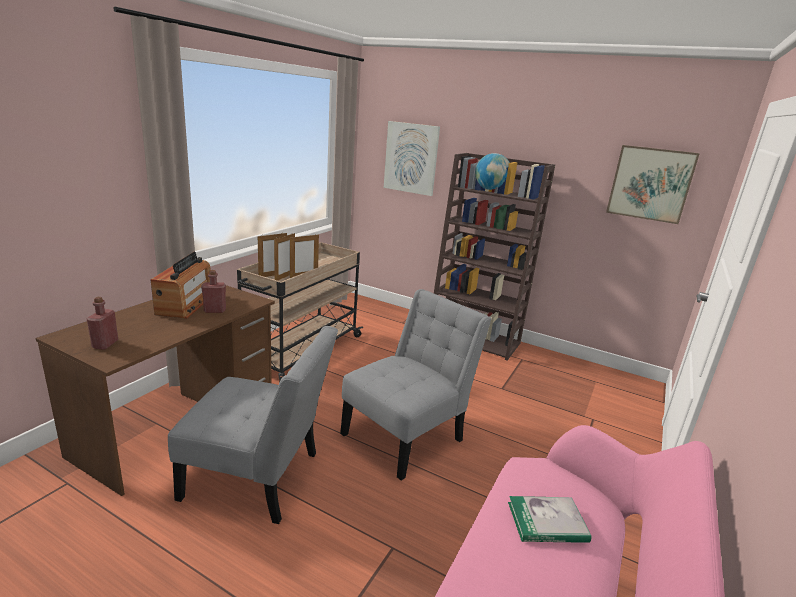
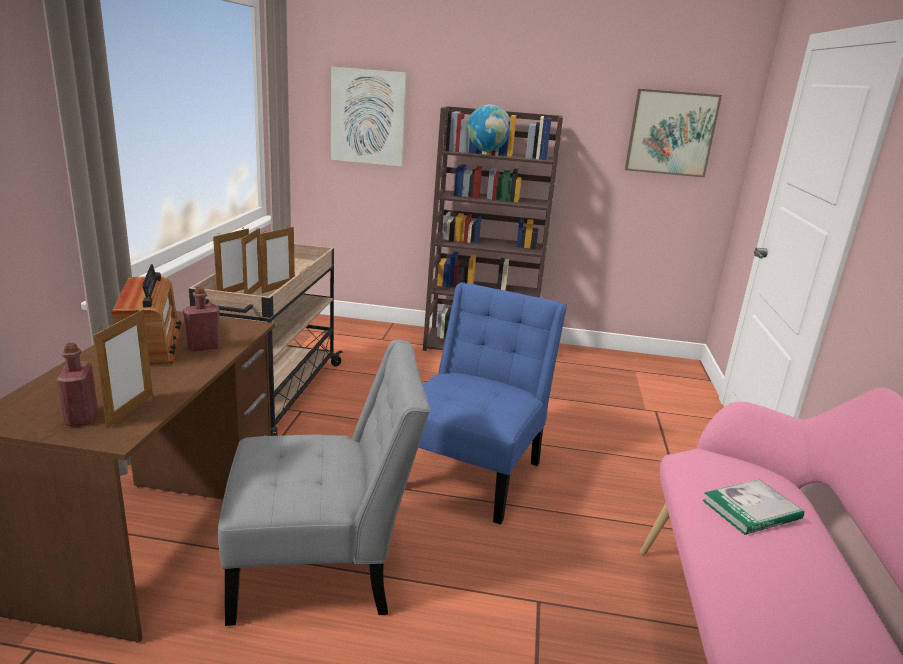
camera: 20 degrees left, 0 degrees up
grey chair [340,289,492,481] -> blue chair [418,282,567,525]
none -> picture frame [93,309,153,429]

